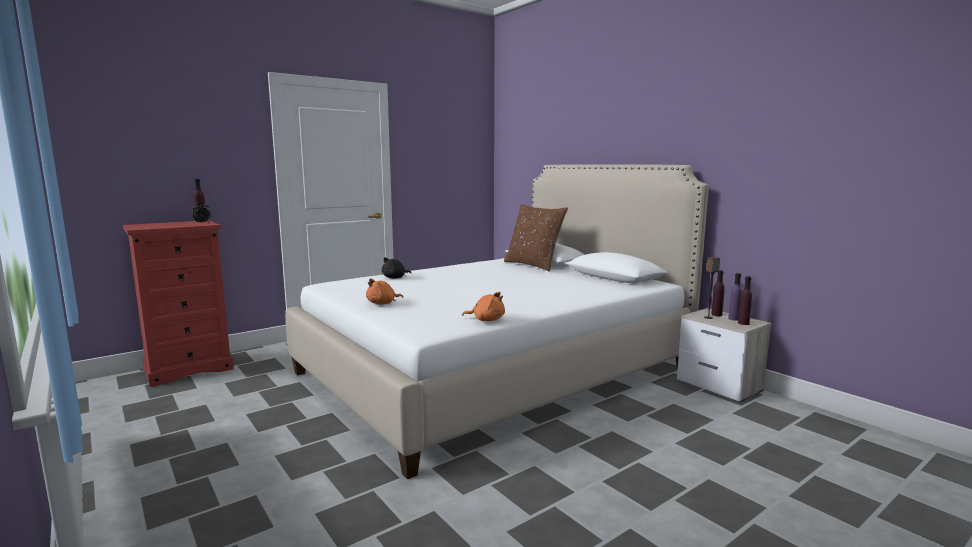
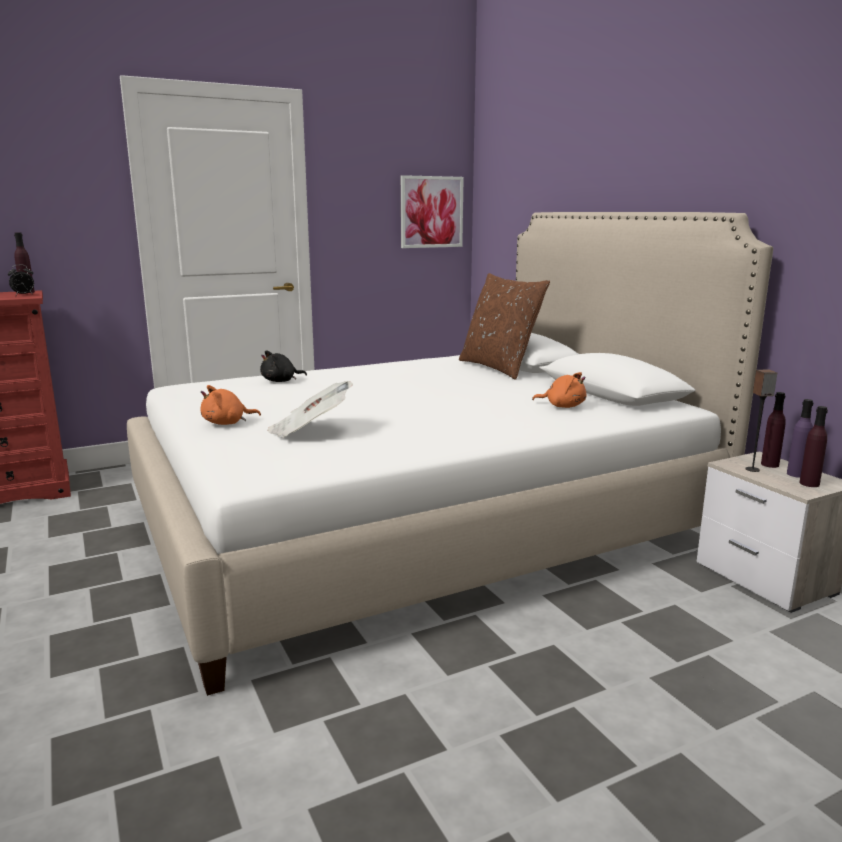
camera: 10 degrees right, 5 degrees up
orange plush toy [462,292,505,321] -> orange plush toy moved to [532,372,586,408]
none -> newspaper [267,381,353,438]
none -> picture [401,175,464,248]

